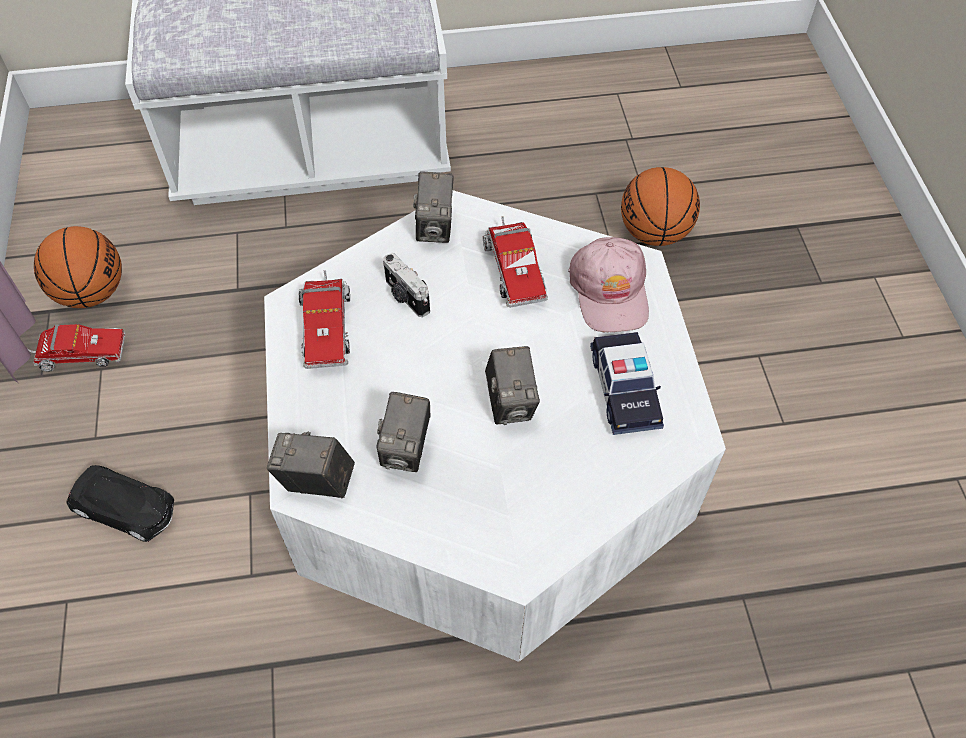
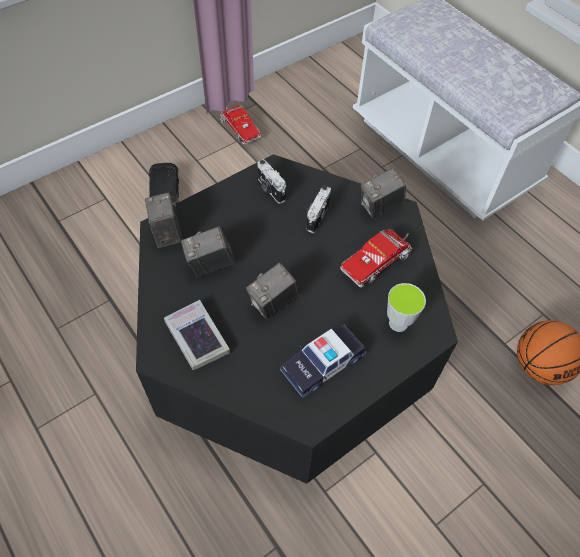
camera: 60 degrees right, 0 degrees up
basketball [34,226,122,308] -> none
white coffee table [264,190,726,662] -> black coffee table [136,154,458,484]
toy truck [299,270,350,369] -> camera [258,159,286,204]
pink cap [568,237,649,332] -> cup [387,283,426,332]
none -> book [164,300,230,370]

